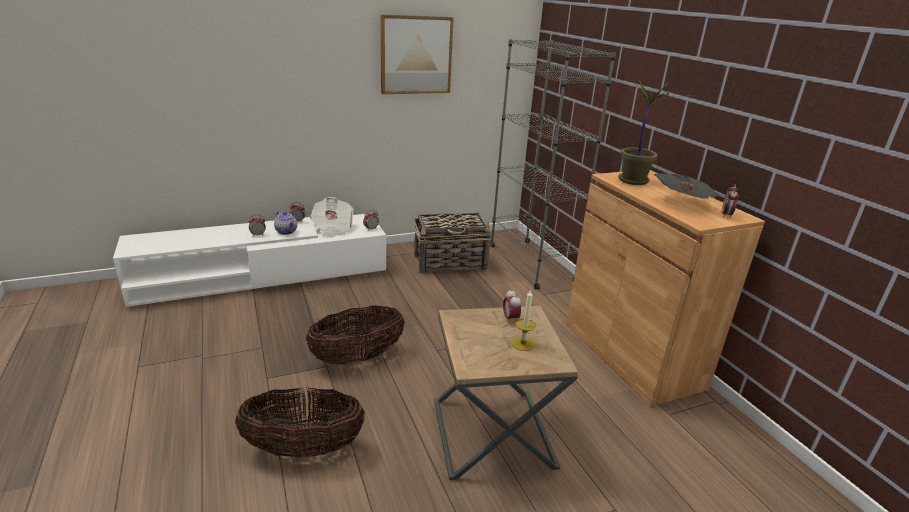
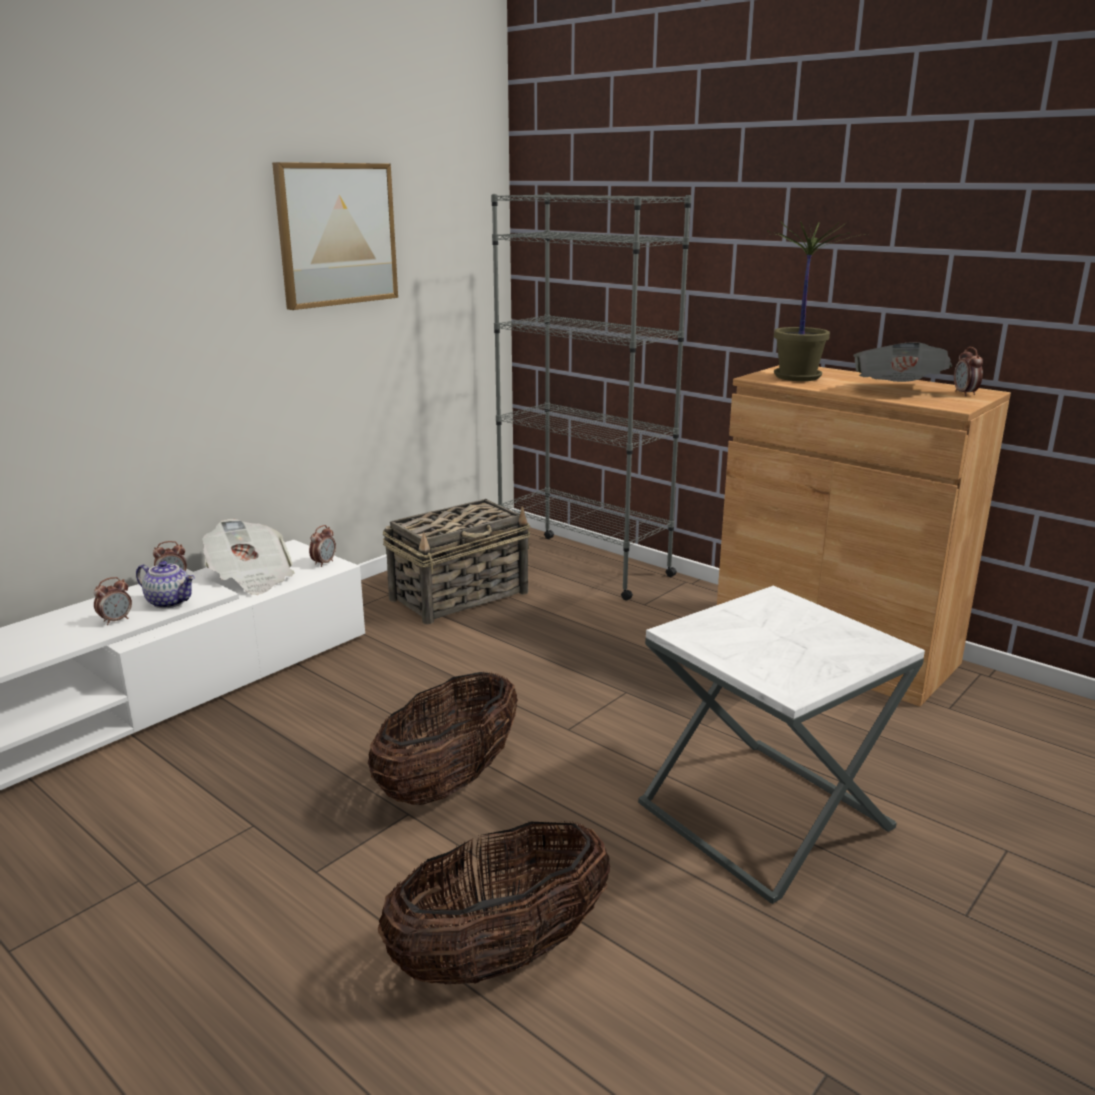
camera: 25 degrees left, 5 degrees down
brown side table [434,306,578,480] -> white side table [638,586,925,904]
alarm clock [503,289,521,324] -> none
candle [512,290,536,351] -> none

